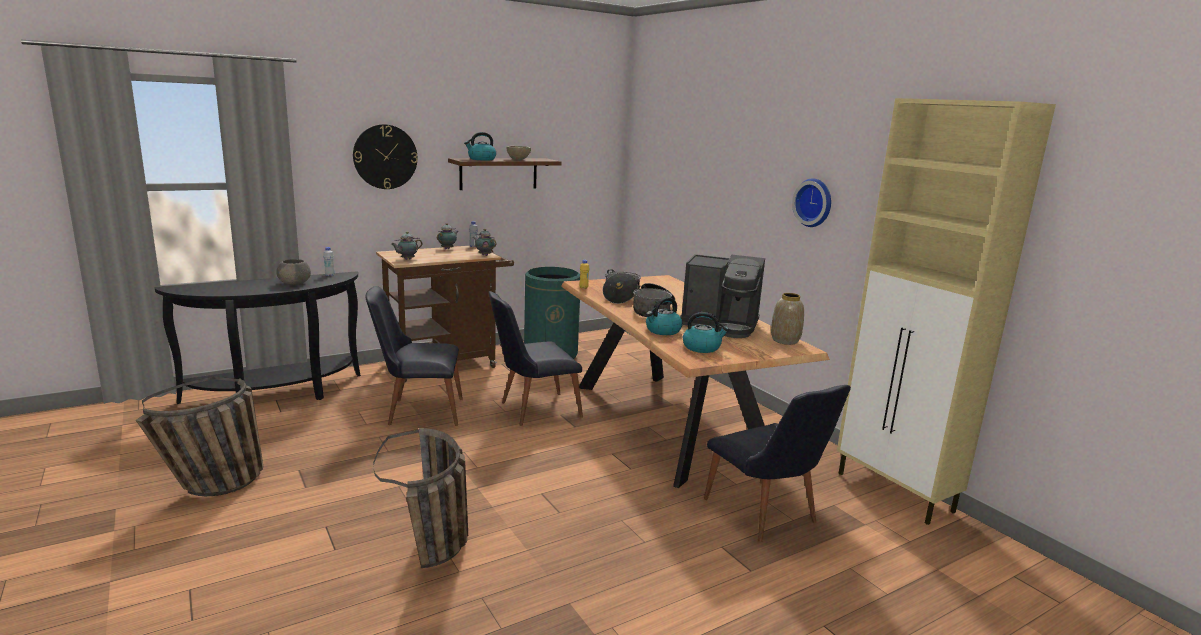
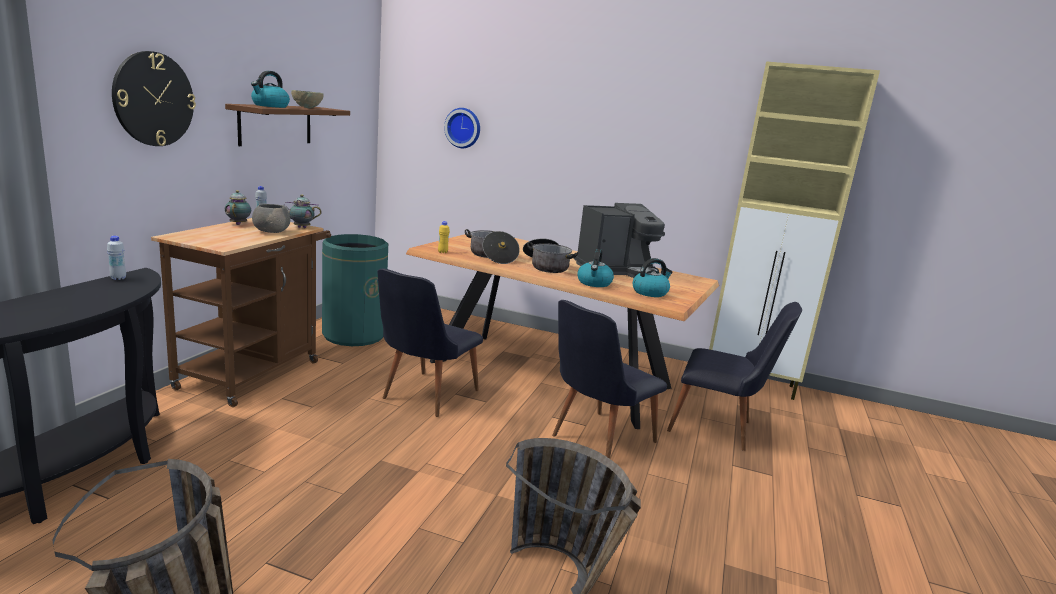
camera: 40 degrees left, 0 degrees up
grey bowl [276,259,311,285] -> grey bowl moved to [252,204,290,233]
black chair [365,286,463,426] -> black chair moved to [552,300,667,459]
teapot [391,232,423,260] -> none
vase [771,293,804,345] -> none
wall clock [792,178,831,227] -> wall clock moved to [444,108,480,148]

